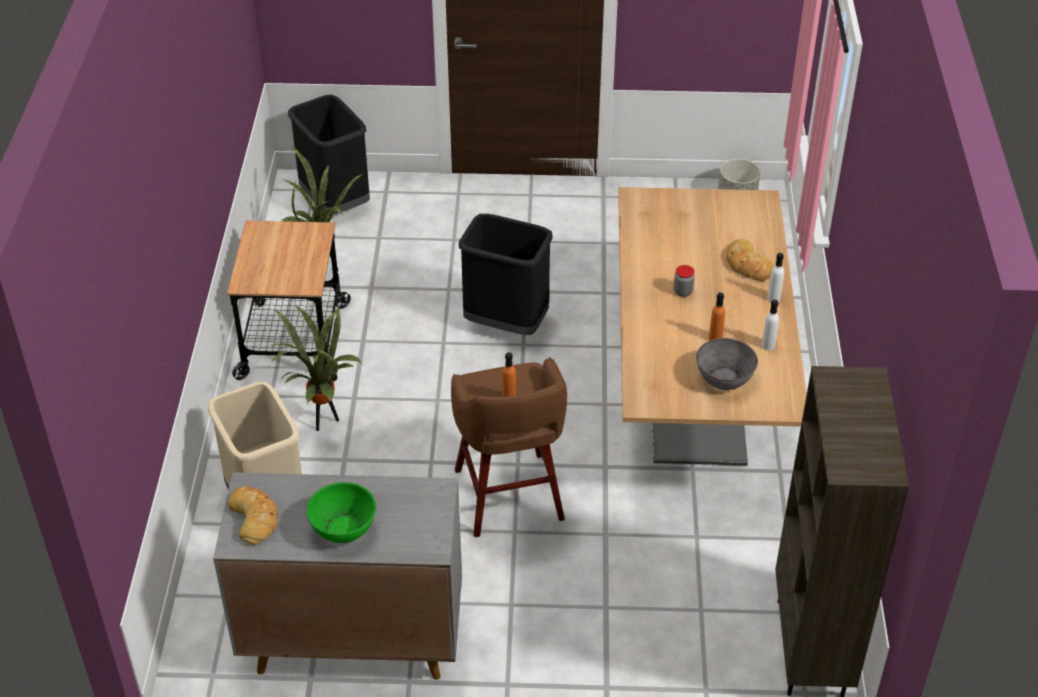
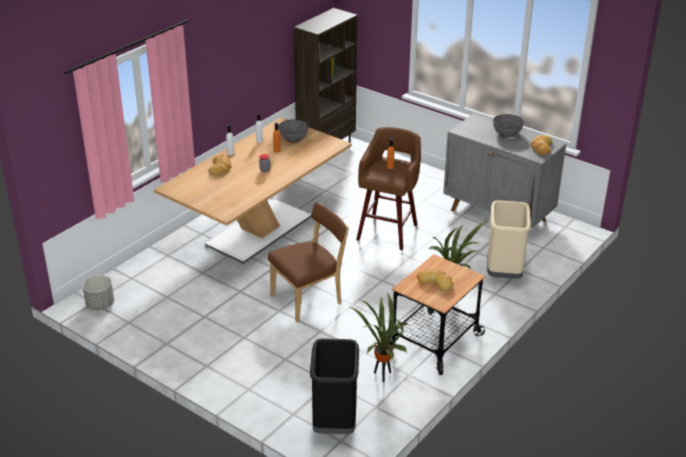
camera: 145 degrees left, 10 degrees down
green bowl [306,482,376,543] -> grey bowl [493,114,524,138]
black trash can [459,214,553,335] -> brown chair [268,202,349,322]
none -> bread [417,268,453,291]

